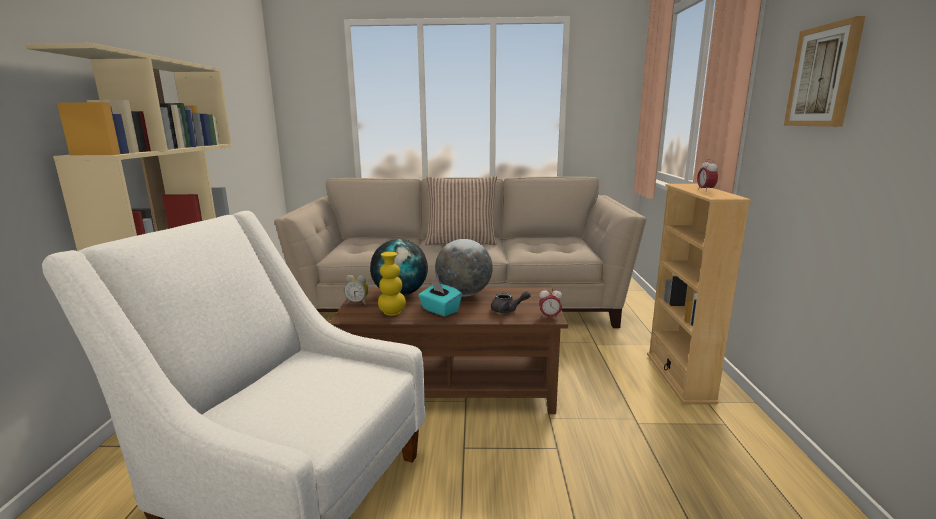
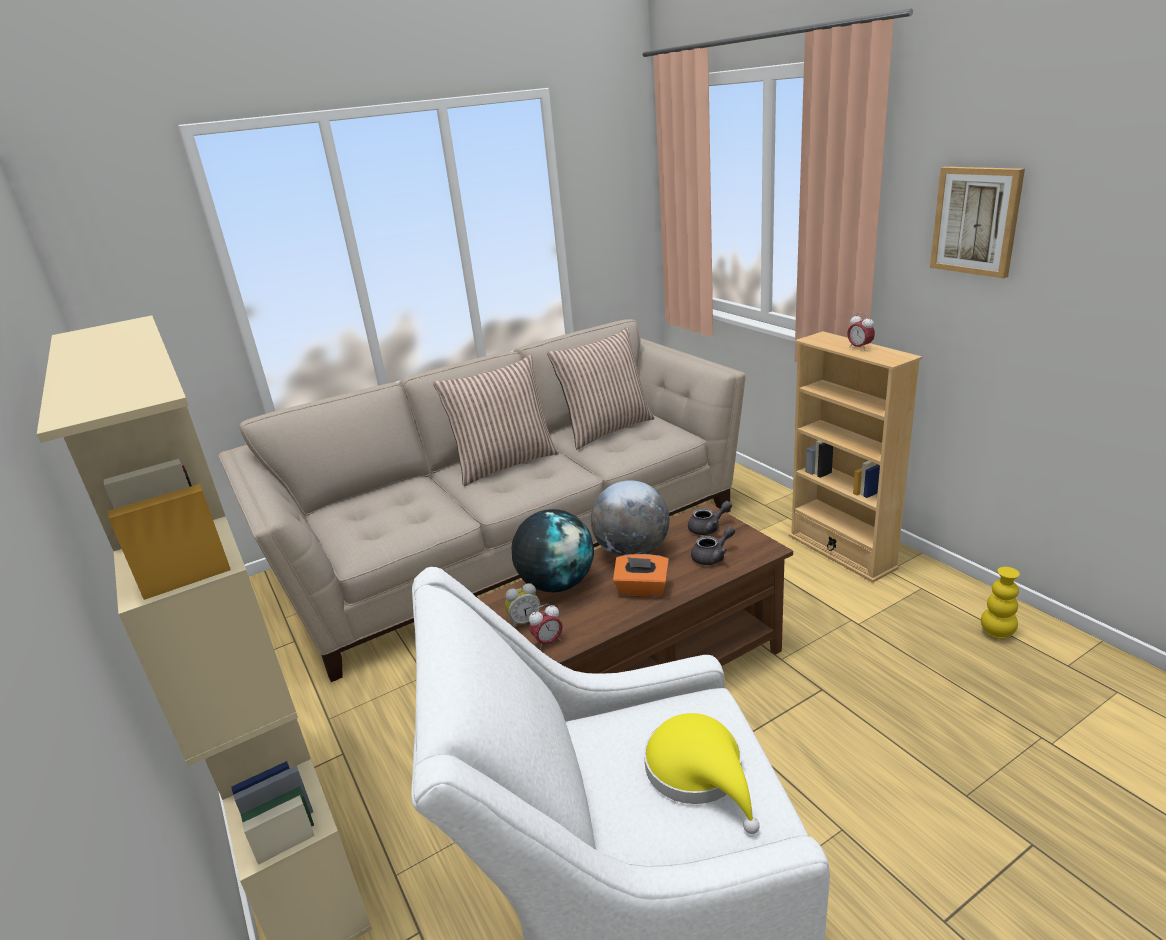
camera: 30 degrees left, 10 degrees up
yellow vase [378,252,406,316] -> yellow vase moved to [981,567,1020,639]
turquoise tissue box [418,281,462,317] -> orange tissue box [613,554,669,597]
alarm clock [539,287,562,319] -> alarm clock moved to [529,603,563,649]
none -> pillow [547,327,655,449]
none -> yellow hat [644,713,760,834]
none -> grey teapot [688,501,732,535]

